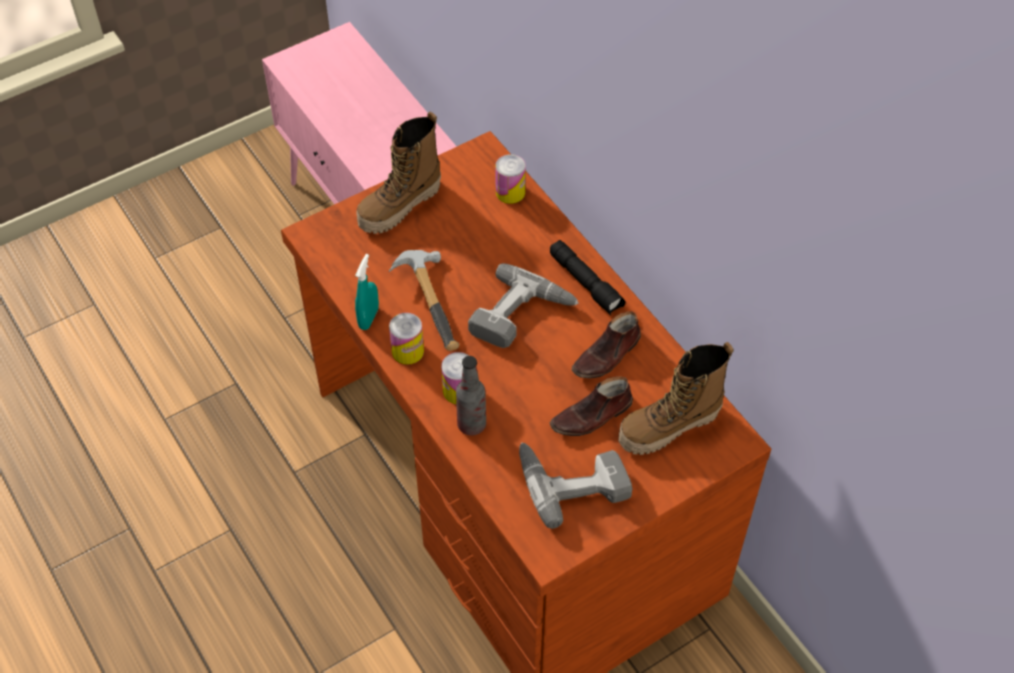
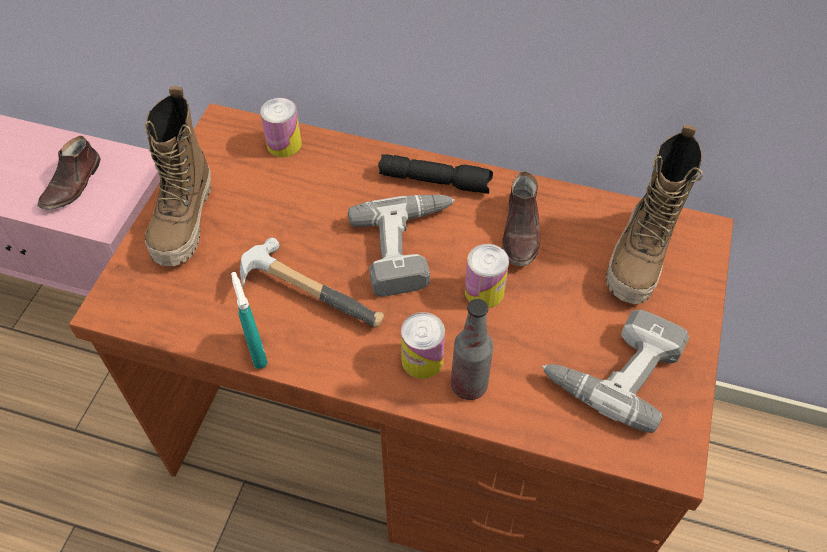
camera: 40 degrees left, 0 degrees up
can [389,313,424,365] -> can moved to [465,244,509,308]
brown shoe [550,377,633,436] -> brown shoe moved to [38,136,101,210]

